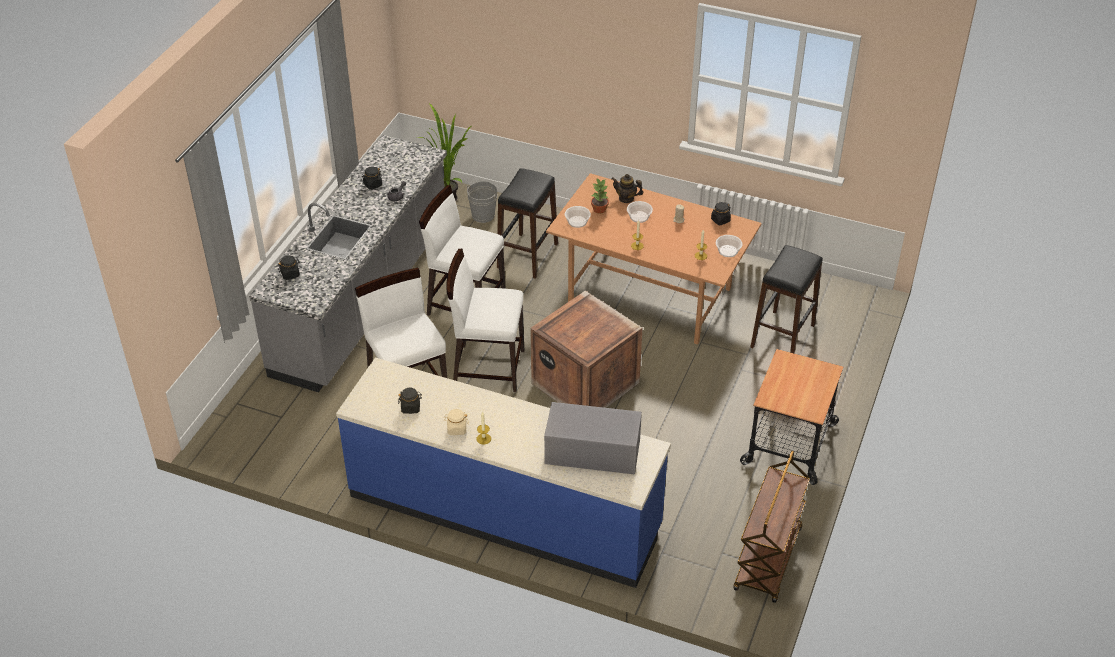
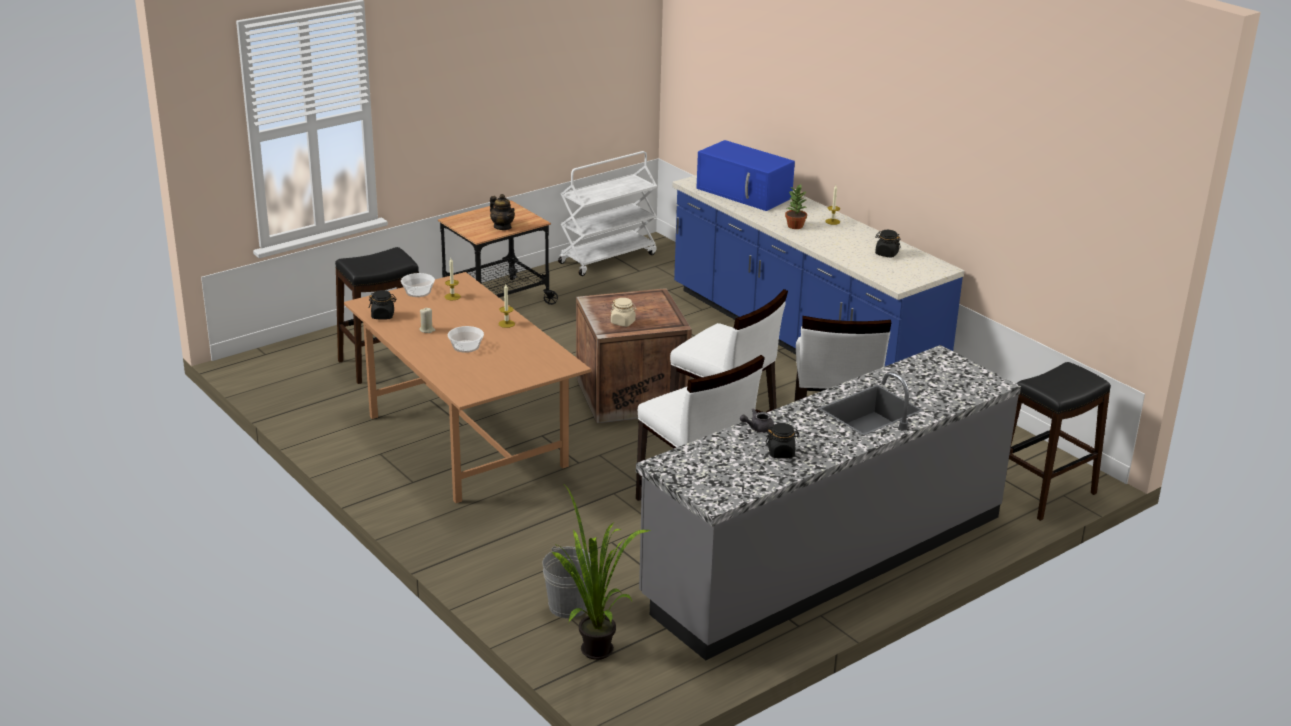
camera: 150 degrees left, 15 degrees down
black jar [278,255,300,280] -> none
beige jar [444,409,469,435] -> beige jar moved to [611,298,636,327]
black stool [497,168,558,279] -> black stool moved to [1009,362,1111,521]
grey microwave [544,402,642,475] -> blue microwave [696,140,795,211]
bowl [565,206,591,228] -> none
potted plant [591,179,609,214] -> potted plant moved to [785,184,807,229]
teapot [612,174,643,203] -> teapot moved to [490,194,515,230]
brown cart [734,450,810,603] -> white cart [558,151,657,276]

